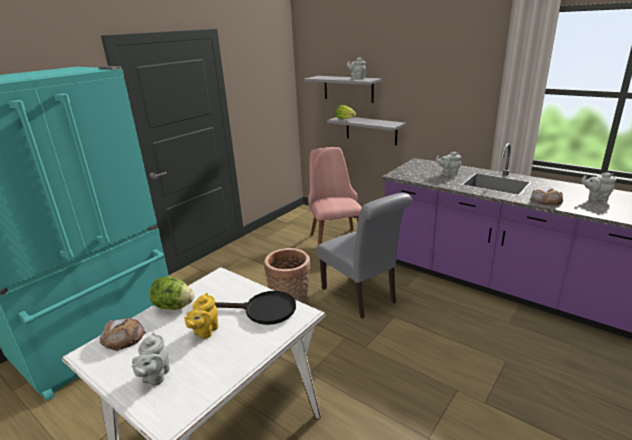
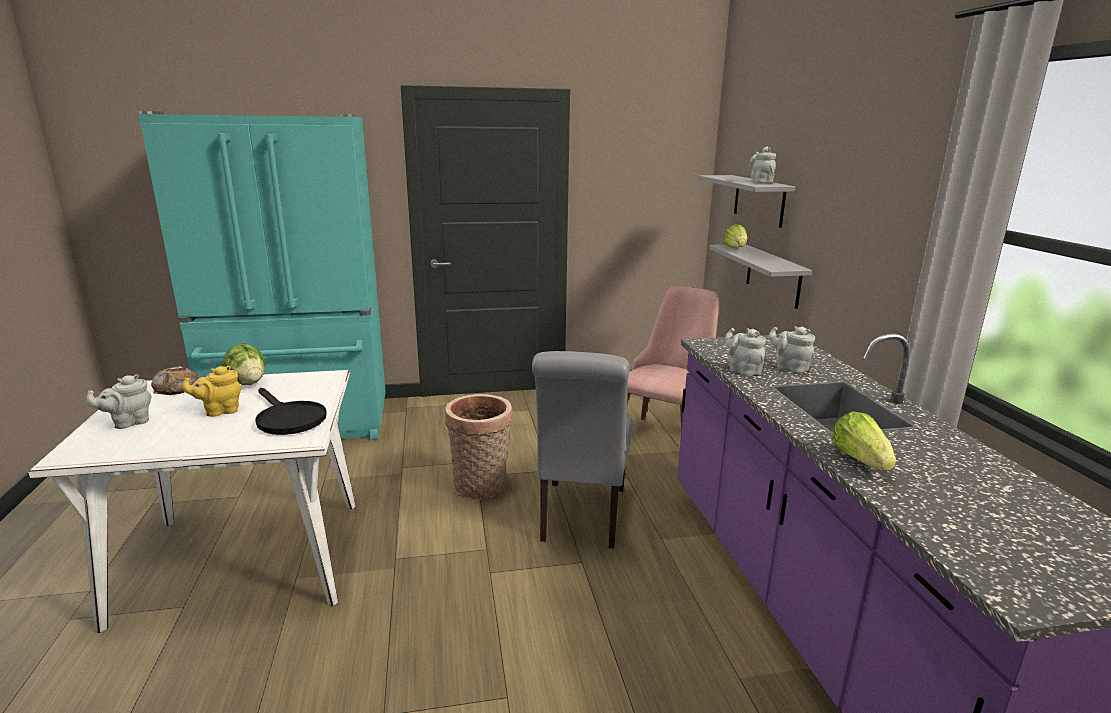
camera: 40 degrees right, 5 degrees down
bread [530,187,563,206] -> lettuce [831,411,896,470]
grey teapot [581,172,616,201] -> grey teapot moved to [725,328,766,376]

